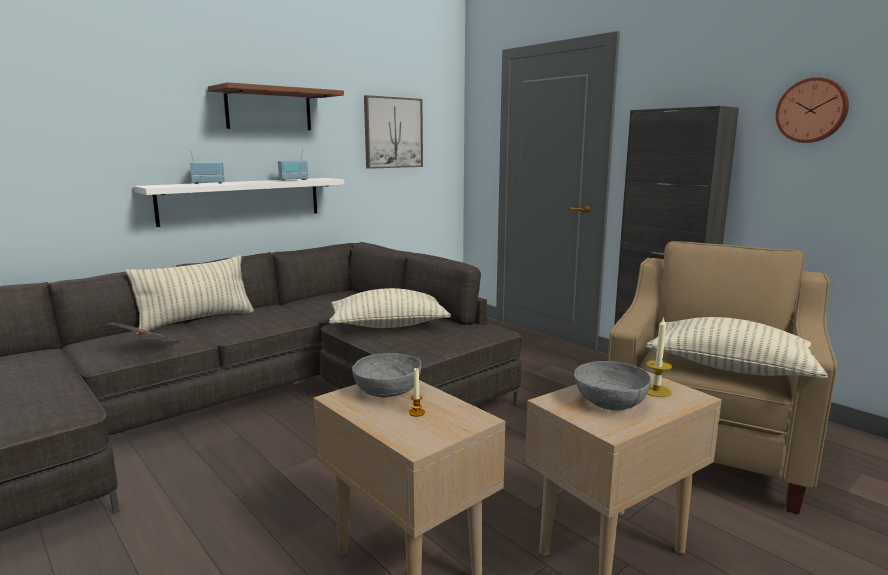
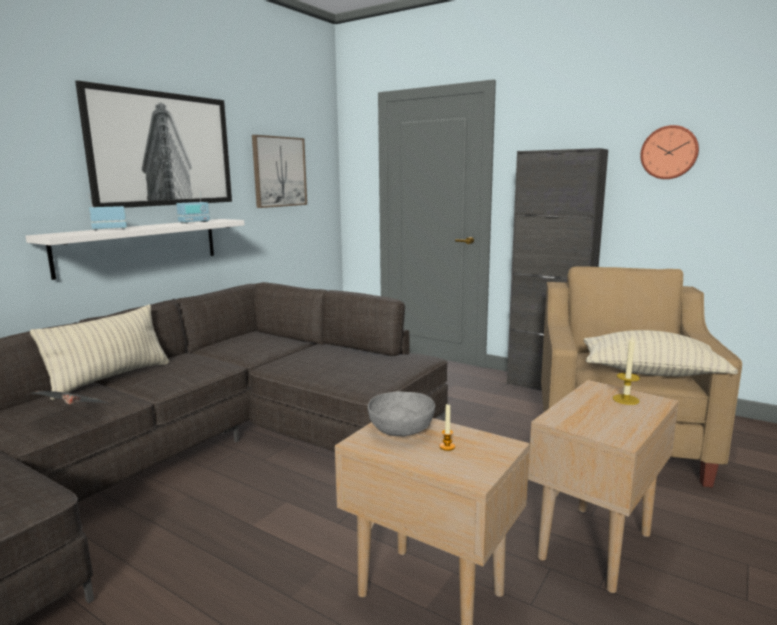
camera: 15 degrees left, 0 degrees up
brown shelf [208,82,344,130] -> picture [75,80,232,208]
pillow [329,288,451,328] -> none
grey bowl [574,361,651,411] -> none

